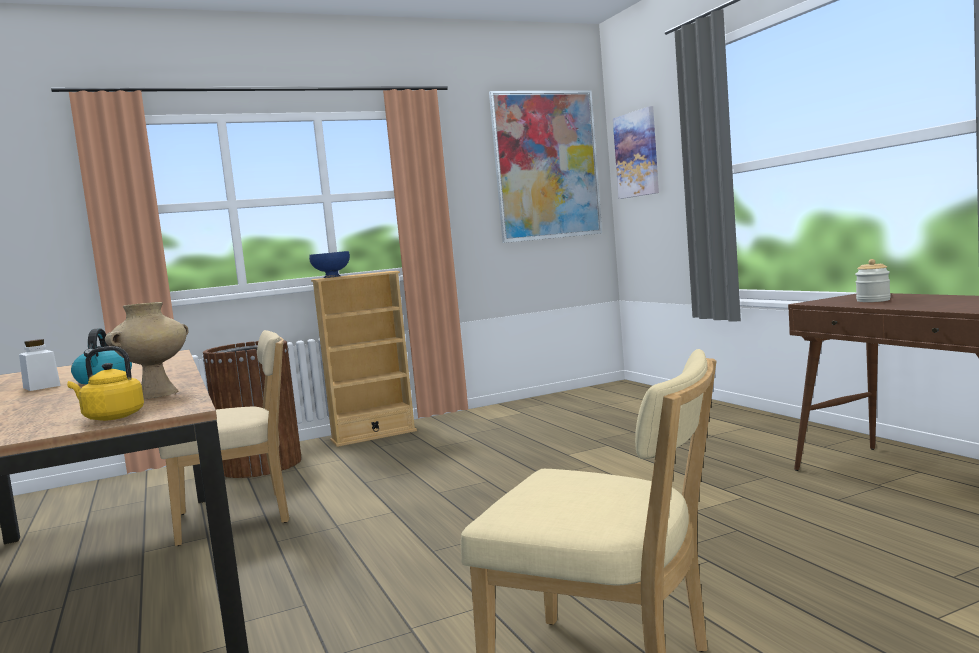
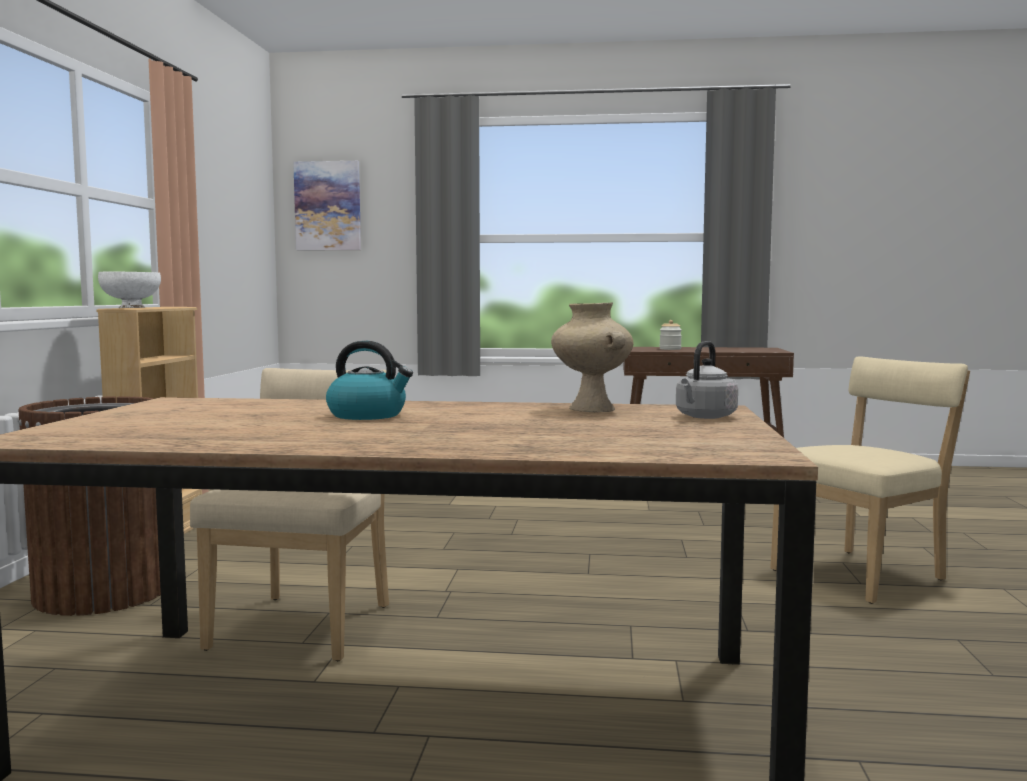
camera: 60 degrees left, 0 degrees up
white jar [19,339,61,391] -> none
yellow kettle [67,346,144,421] -> grey kettle [676,341,738,419]
blue bowl [309,251,350,278] -> white bowl [98,272,161,308]
picture [489,90,602,243] -> none

